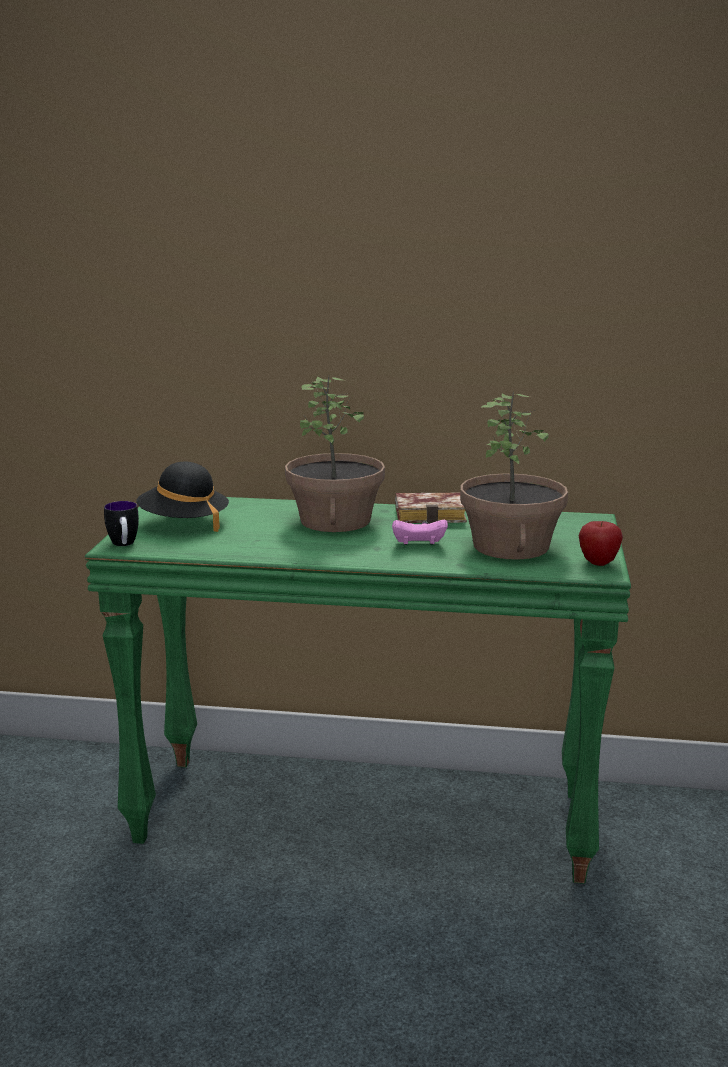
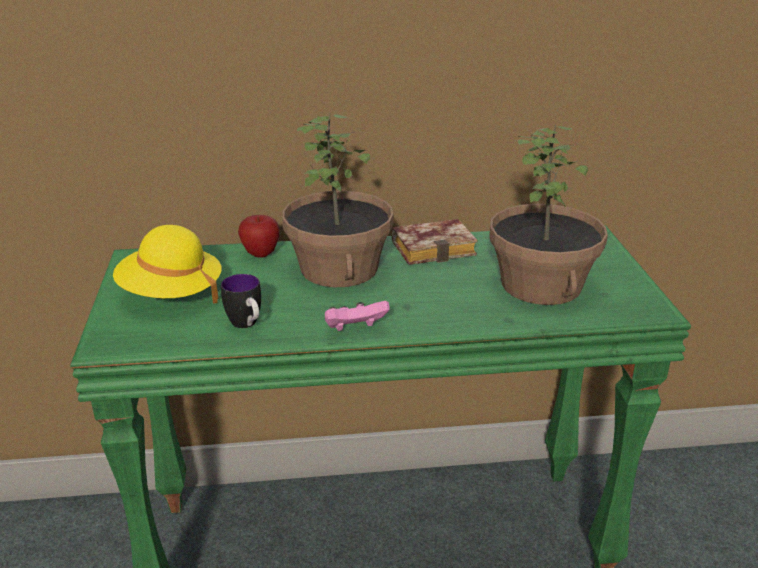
camera: 15 degrees left, 10 degrees up
mug [104,501,139,546] -> mug moved to [221,274,261,328]
black hat [136,461,229,532] -> yellow hat [113,225,222,304]
pink game controller [392,519,448,545] -> pink game controller moved to [325,301,390,331]
apple [579,521,623,566] -> apple moved to [238,215,280,258]

